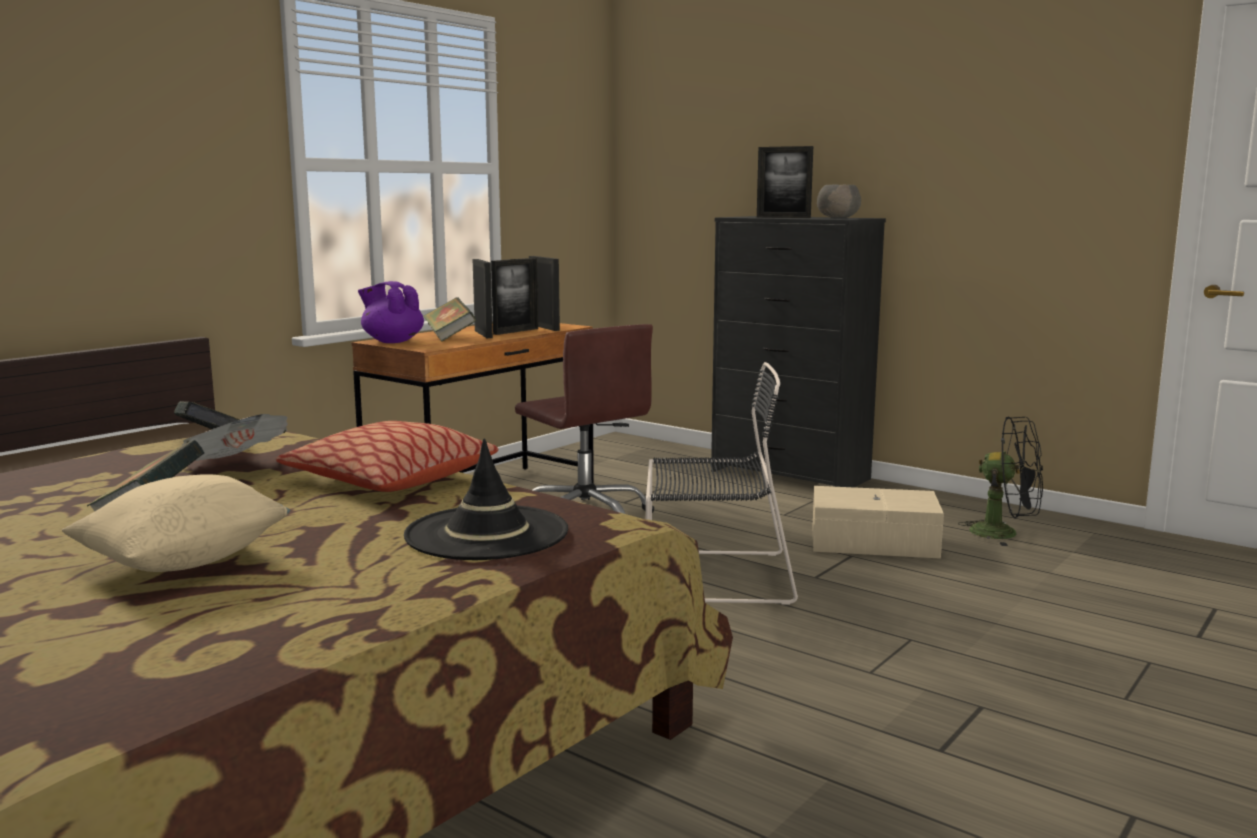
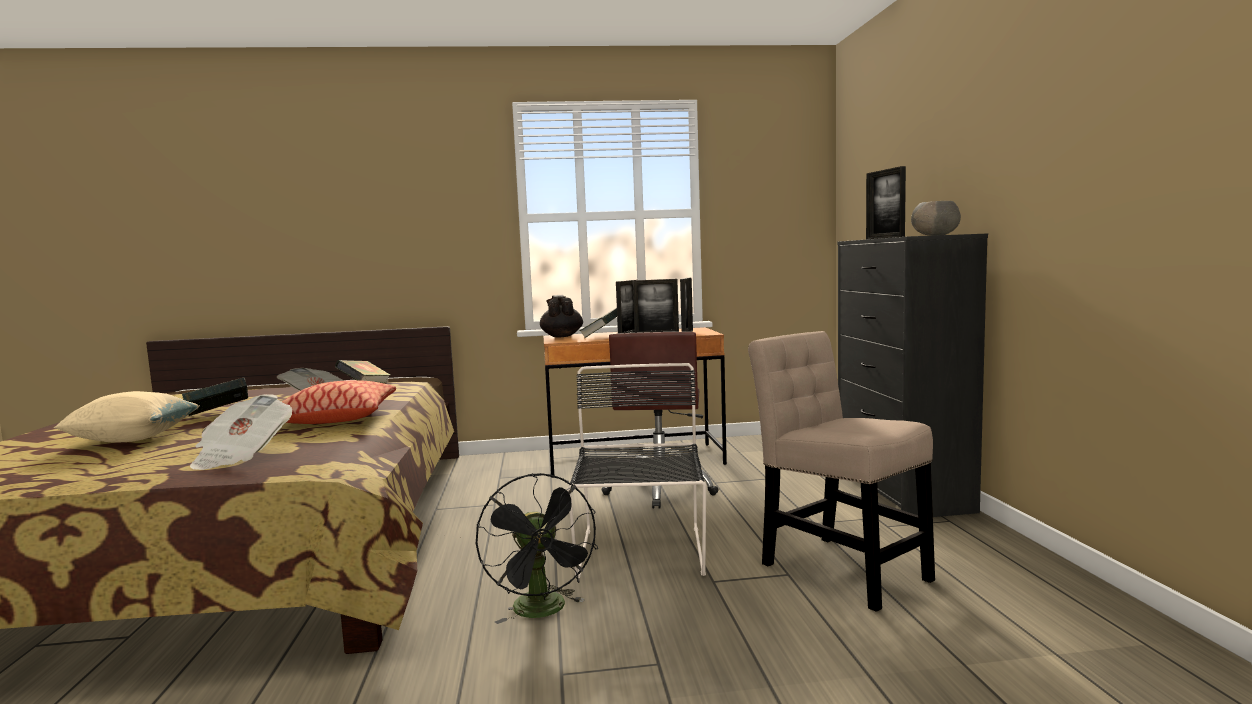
camera: 45 degrees right, 5 degrees down
purple teapot [358,281,424,343] -> black teapot [540,295,583,338]
black hat [404,438,568,560] -> newspaper [190,394,292,470]
black chair [646,362,798,605] -> black chair turned 135 degrees counterclockwise [567,363,706,578]
beige storage box [812,486,944,559] -> beige chair [748,331,935,612]
black fan [958,417,1043,546] -> black fan moved to [476,473,598,624]

